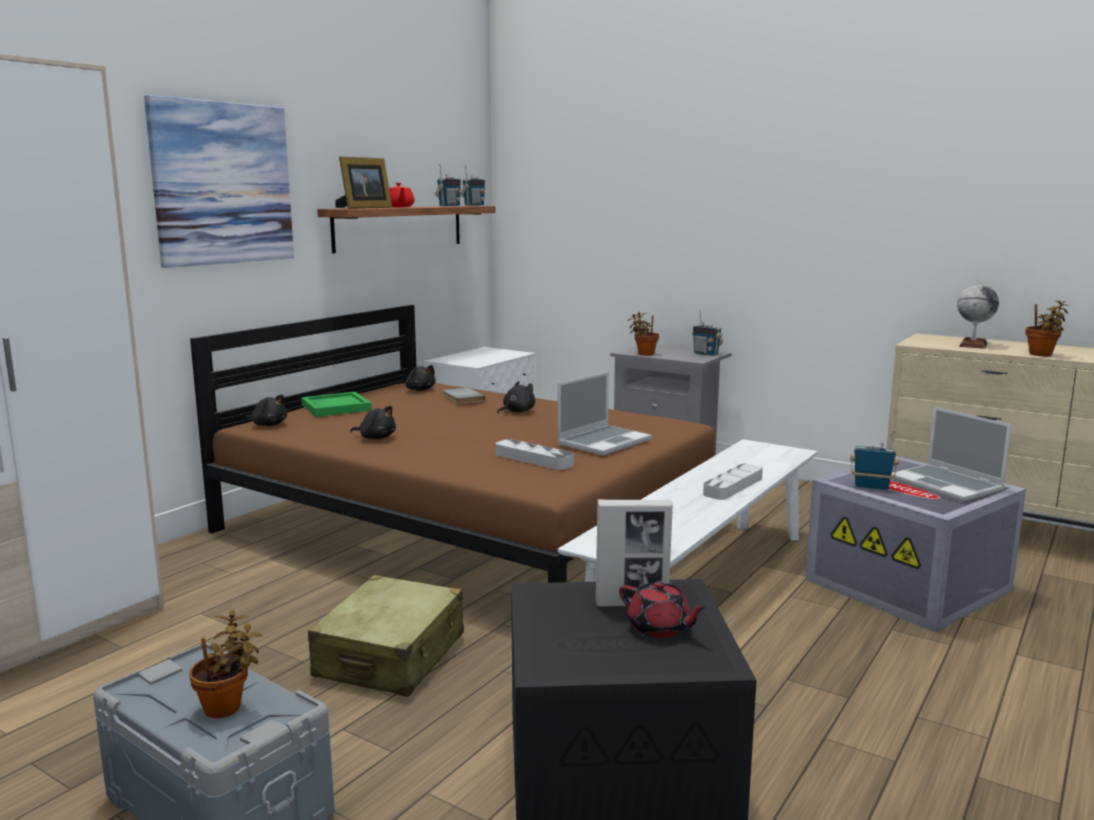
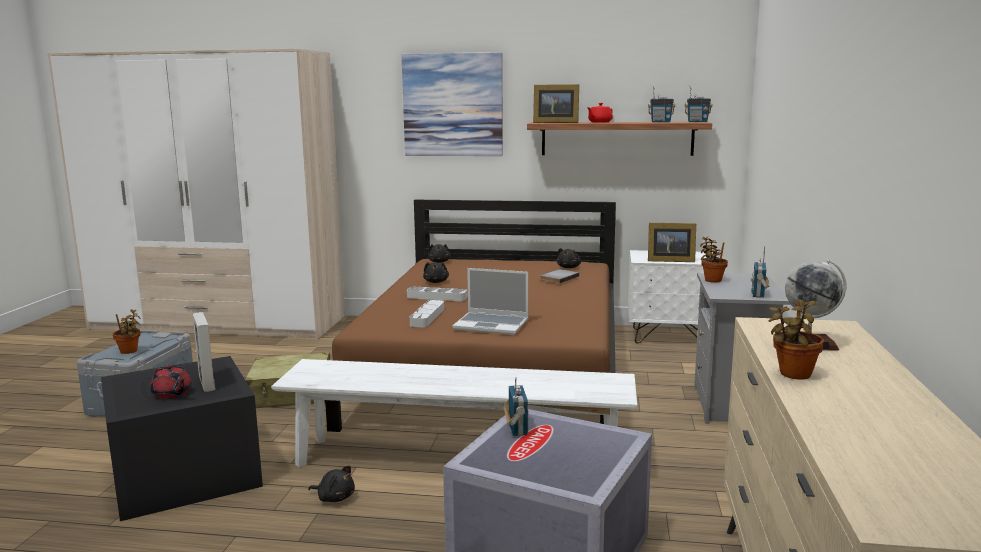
camera: 65 degrees right, 0 degrees up
green tray [301,392,372,417] -> none
black plush toy [497,381,535,414] -> black plush toy moved to [308,466,355,502]
red teapot [619,581,708,638] -> red teapot turned 60 degrees counterclockwise [150,365,192,399]
grey tray [703,463,763,500] -> grey tray moved to [407,287,467,301]
laptop [891,407,1011,502] -> none
none -> picture frame [648,223,696,262]

